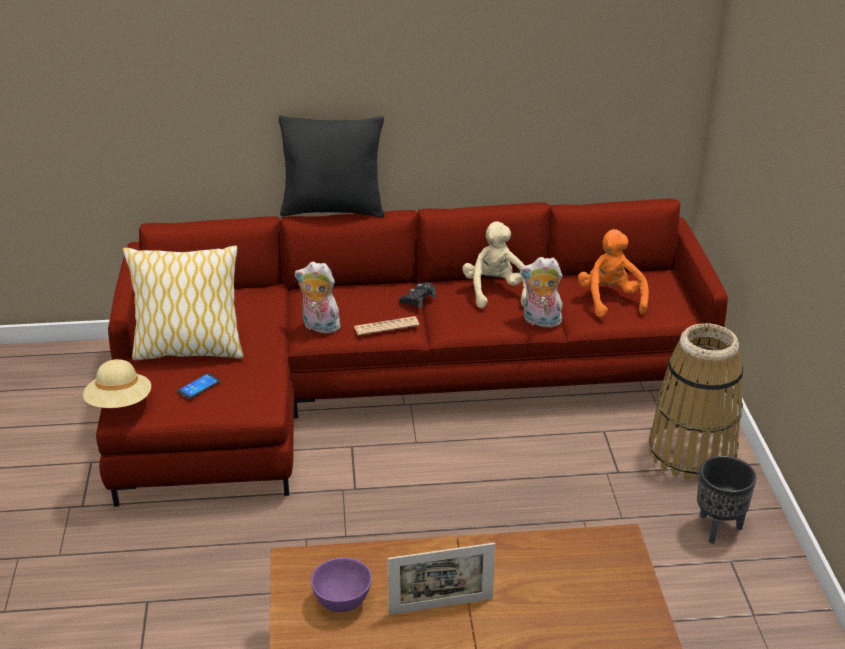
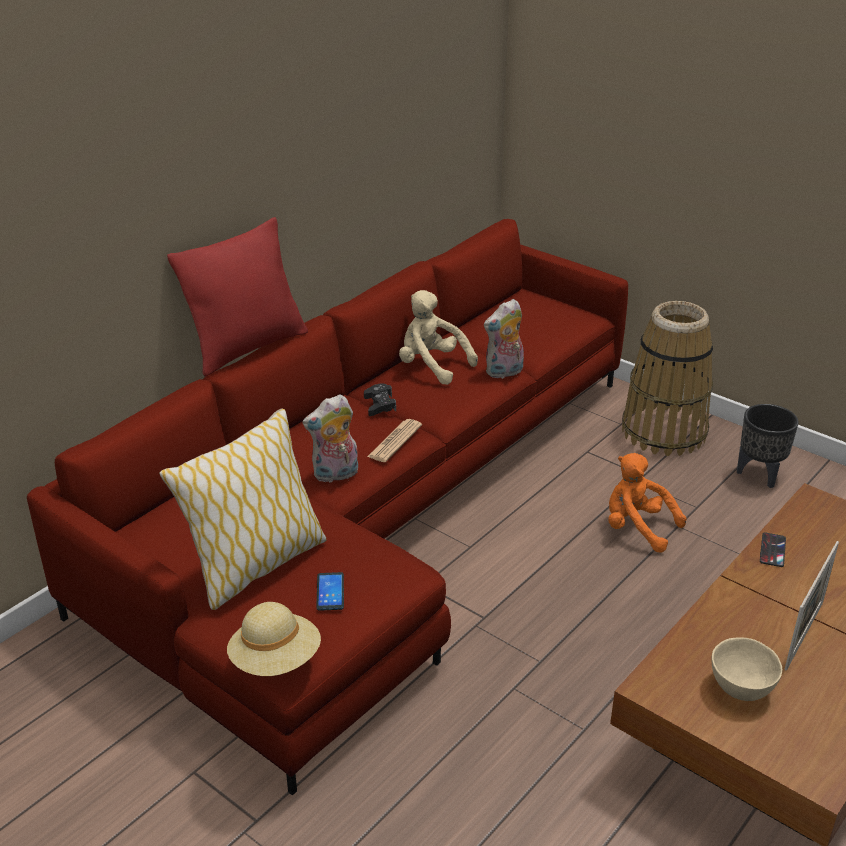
camera: 45 degrees left, 0 degrees up
black pillow [279,115,385,217] -> red pillow [167,217,308,377]
purple bowl [311,558,372,612] -> beige bowl [711,638,782,701]
orange plush toy [578,229,649,317] -> orange plush toy moved to [608,453,687,553]
none -> phone [760,532,786,567]

